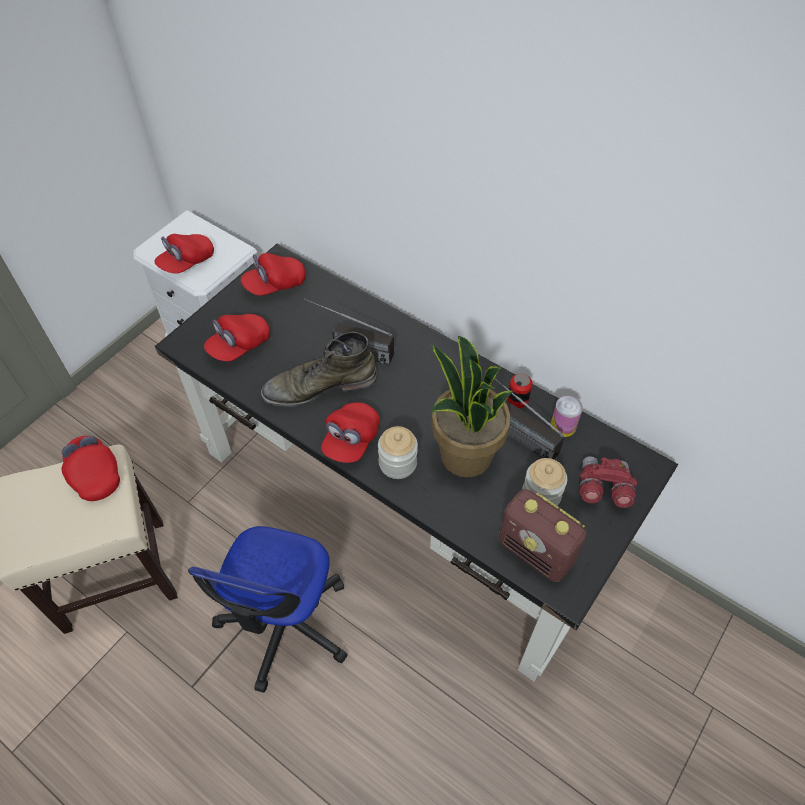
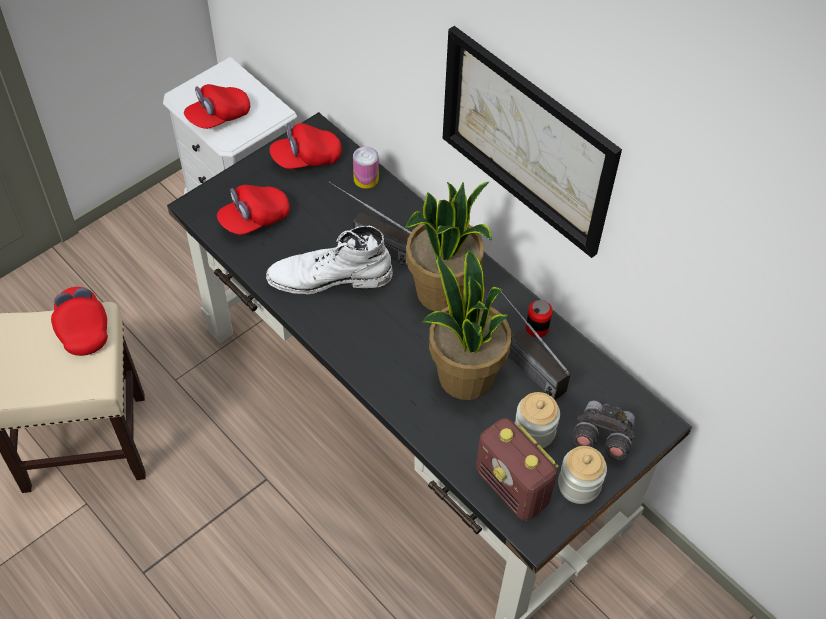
camera: 10 degrees right, 0 degrees up
office chair [188,526,348,692] -> none
green boot [261,332,377,407] -> white boot [266,226,393,294]
red cap [321,402,380,463] -> none
jar [378,426,418,479] -> jar moved to [558,446,607,504]
can [551,396,583,437] -> can moved to [353,147,379,189]
red binoculars [580,456,637,508] -> grey binoculars [573,401,636,460]
none -> potted plant [405,182,492,311]
none -> picture [443,26,622,258]

